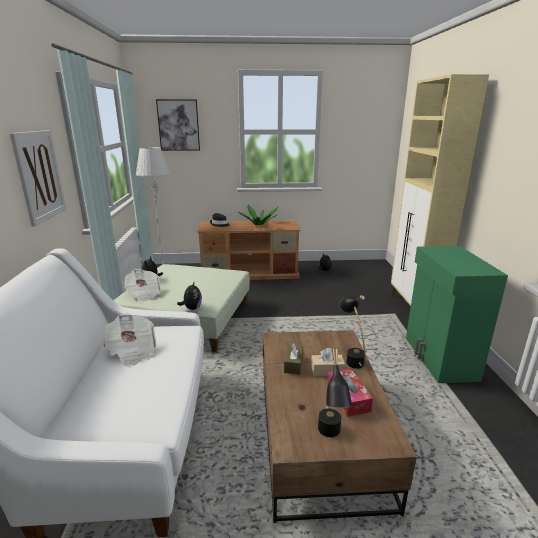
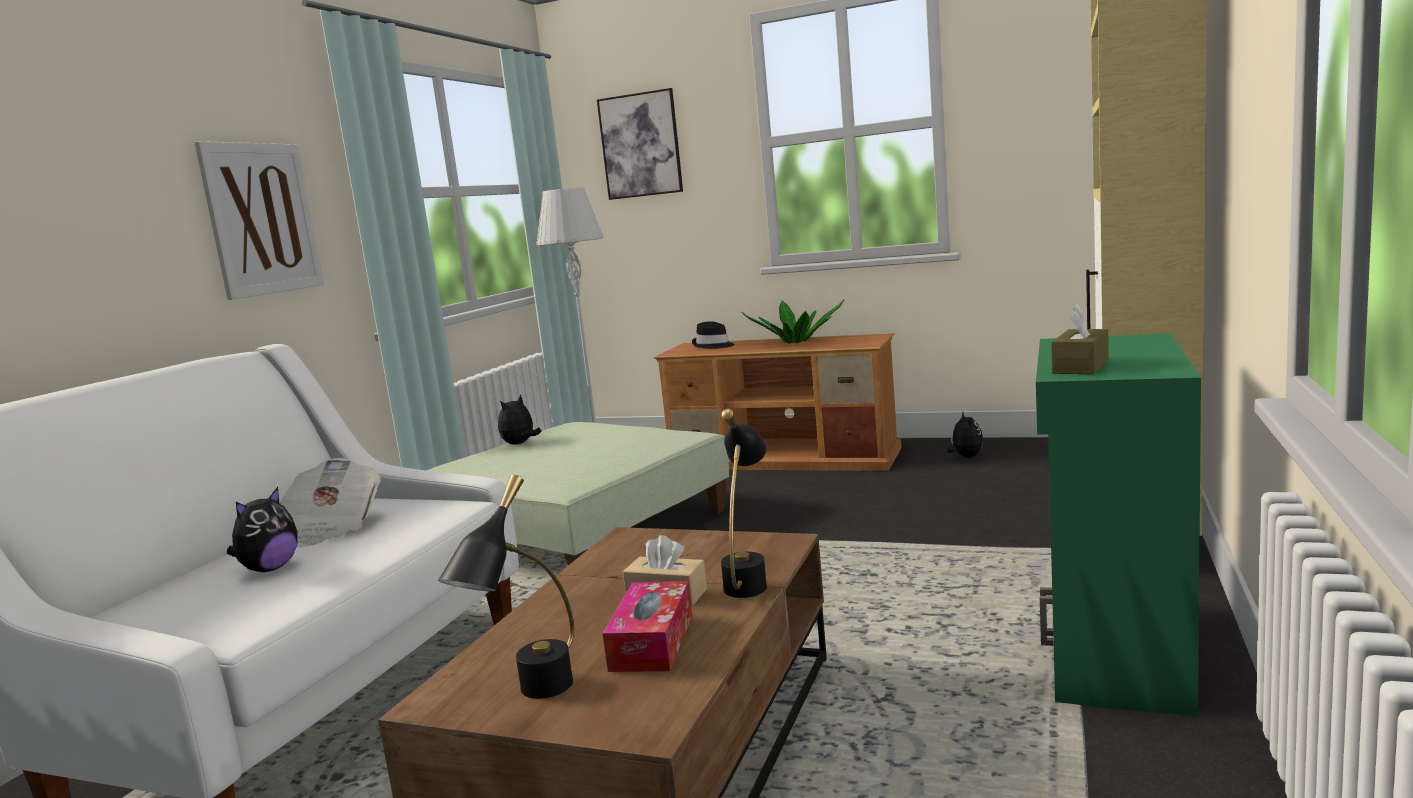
camera: 25 degrees right, 10 degrees down
newspaper [124,269,161,302] -> none
plush toy [177,282,202,310] -> plush toy moved to [227,487,297,572]
brown tissue box [284,342,303,375] -> brown tissue box moved to [1051,304,1109,374]

